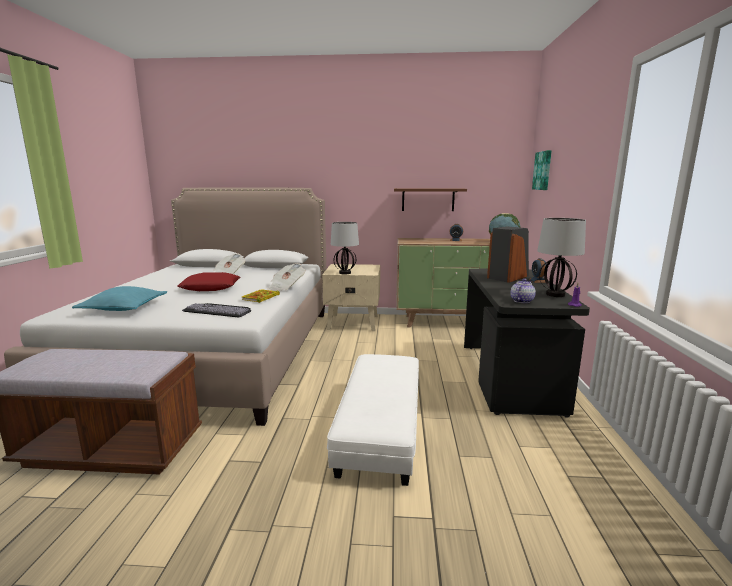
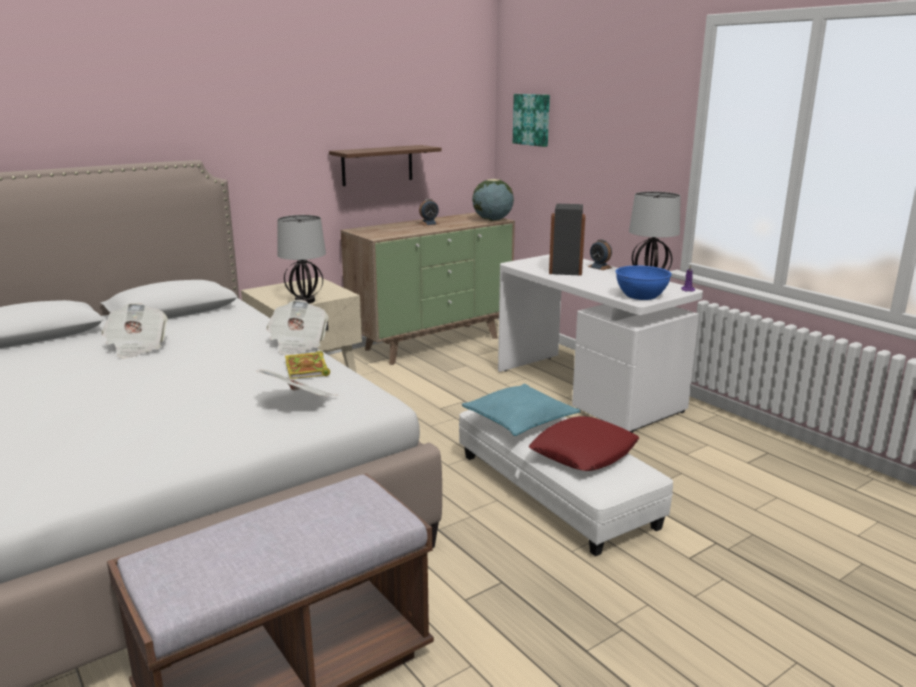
camera: 40 degrees left, 5 degrees up
turquoise pillow [72,286,167,311] -> turquoise pillow moved to [462,384,581,436]
red pillow [178,272,240,291] -> red pillow moved to [529,416,639,471]
keyboard [182,303,251,317] -> newspaper [258,370,338,397]
black desk [464,268,590,418] -> white desk [498,254,703,433]
teapot [511,279,536,303] -> blue bowl [615,266,672,300]

